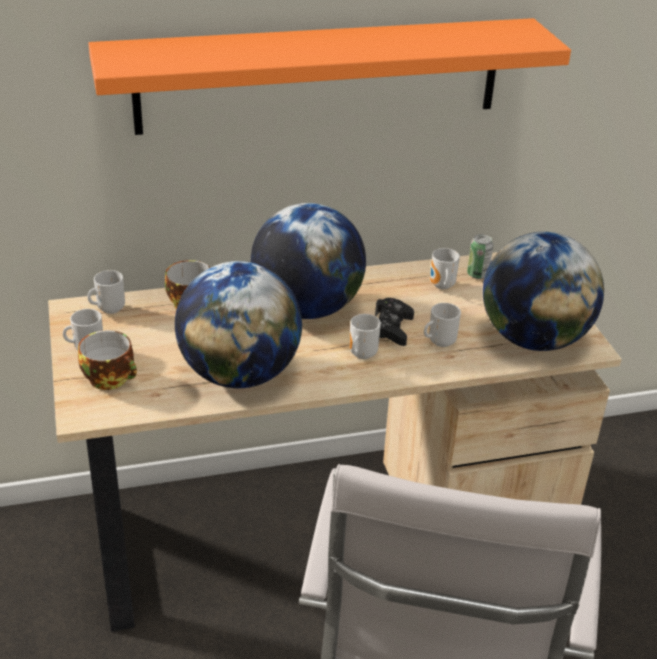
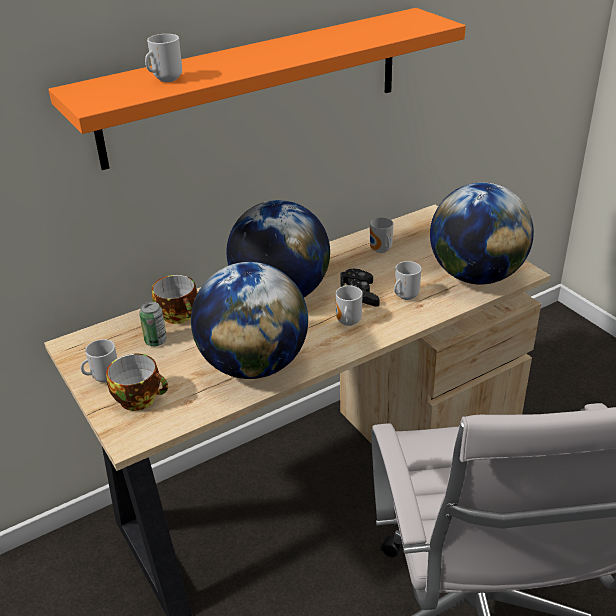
camera: 15 degrees left, 0 degrees up
mug [87,270,125,314] -> mug moved to [145,34,182,82]
can [467,234,494,279] -> can moved to [139,302,167,346]

